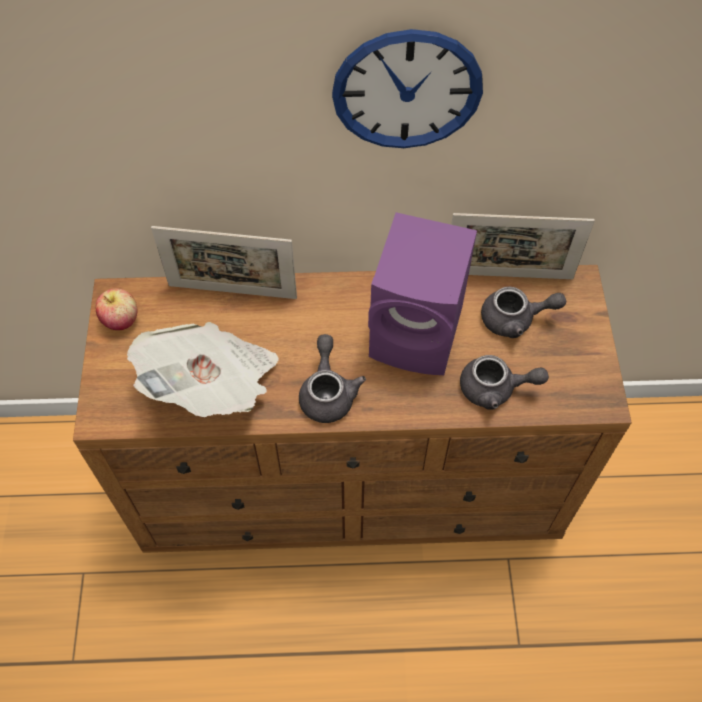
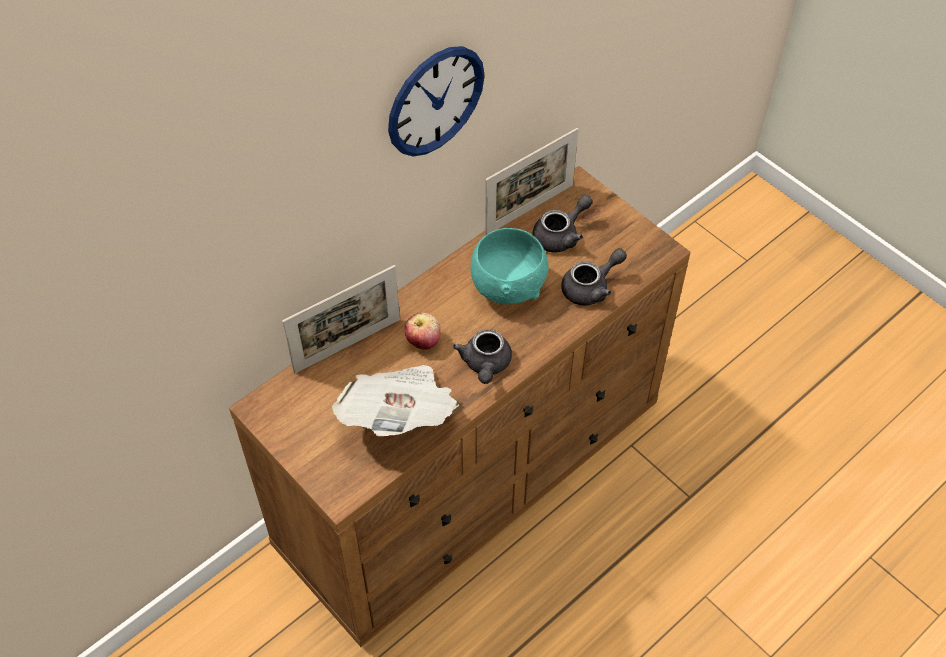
camera: 40 degrees left, 5 degrees down
apple [96,289,137,330] -> apple moved to [404,312,441,350]
grey teapot [299,334,366,423] -> grey teapot turned 135 degrees counterclockwise [453,329,512,384]
purple speaker [368,212,477,375] -> turquoise bowl [471,228,549,304]

